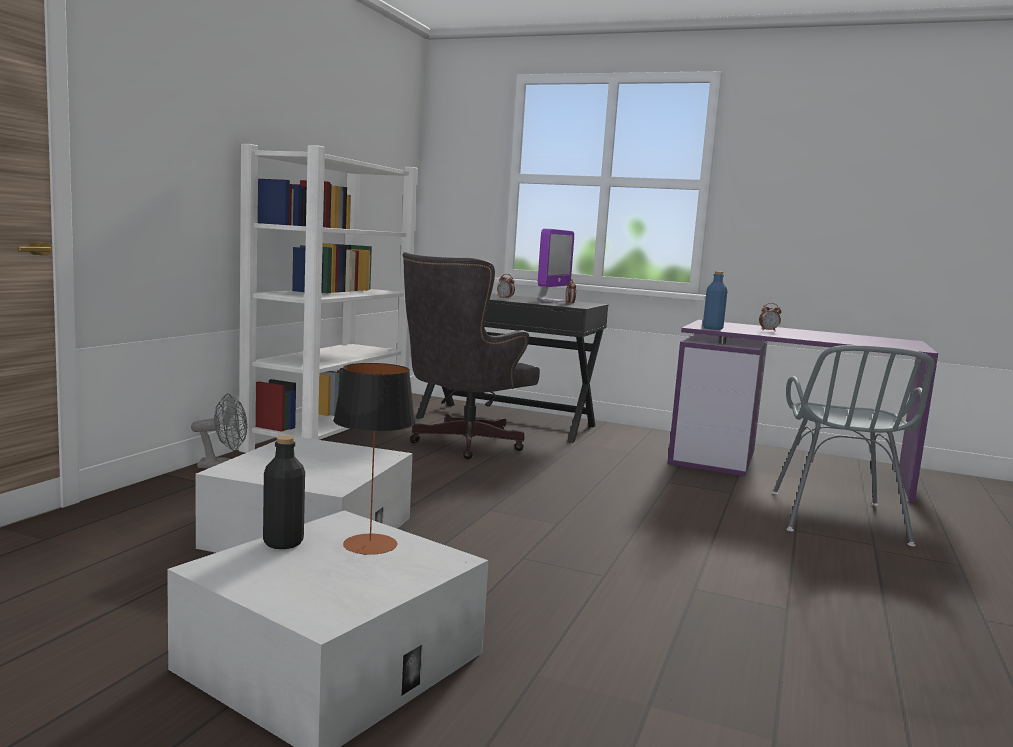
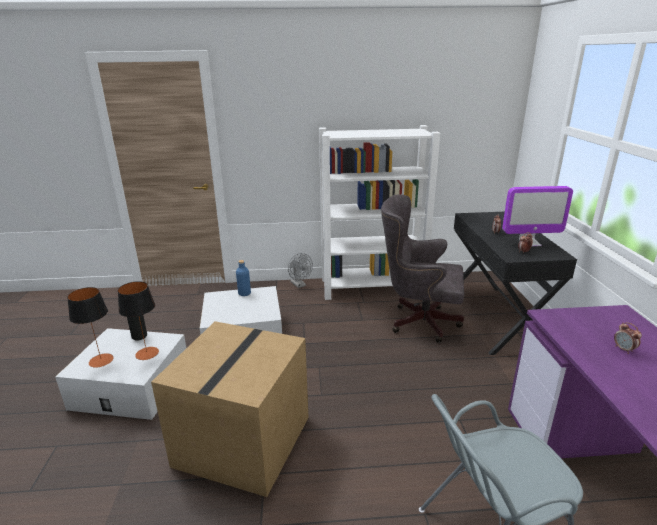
camera: 65 degrees right, 15 degrees up
blue bottle [703,271,727,330] -> blue bottle moved to [236,260,251,296]
none -> table lamp [67,287,114,368]
none -> cardboard box [151,321,309,497]

